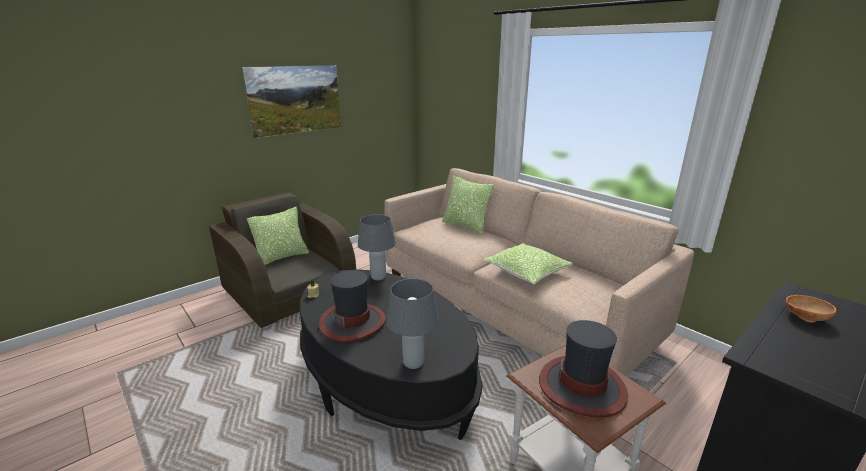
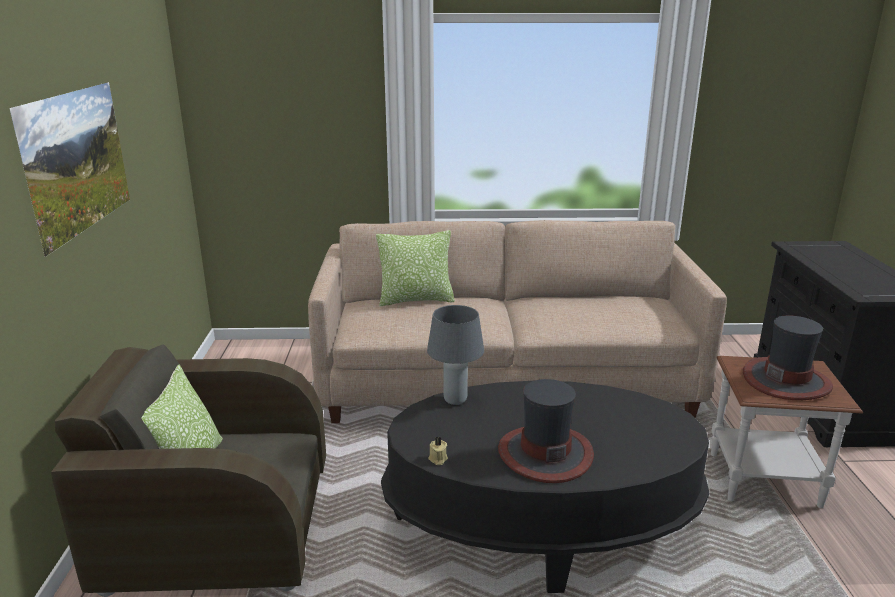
camera: 50 degrees left, 0 degrees up
grey table lamp [386,278,439,369] -> none
pillow [483,243,574,284] -> none
brown bowl [785,295,836,323] -> none

